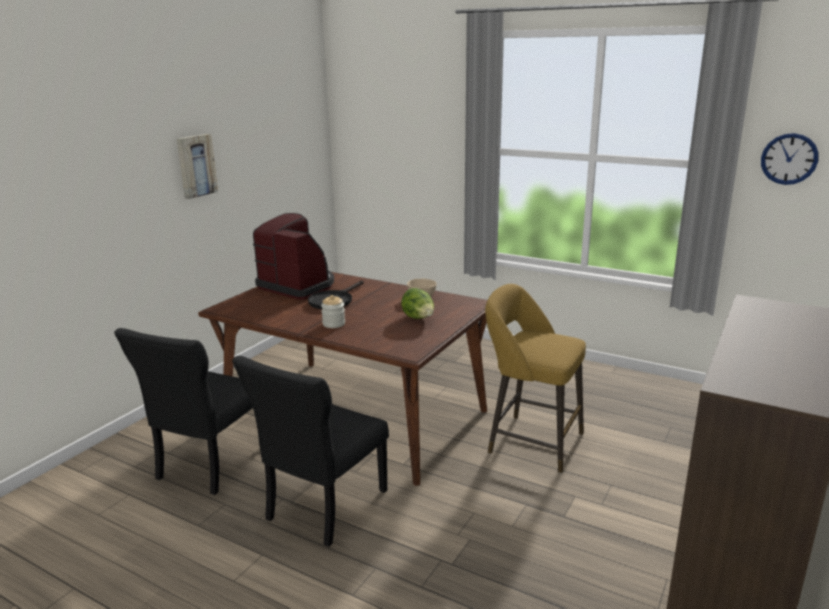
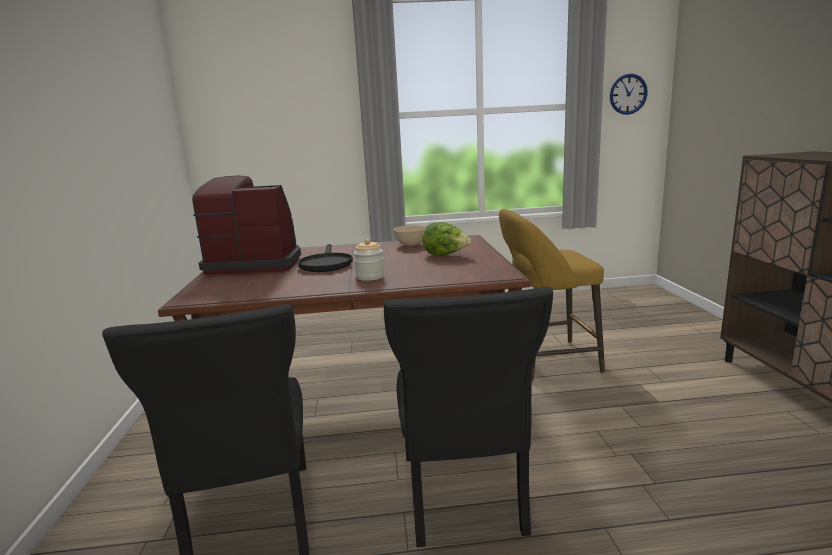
camera: 35 degrees left, 5 degrees down
picture [177,134,218,199] -> none

